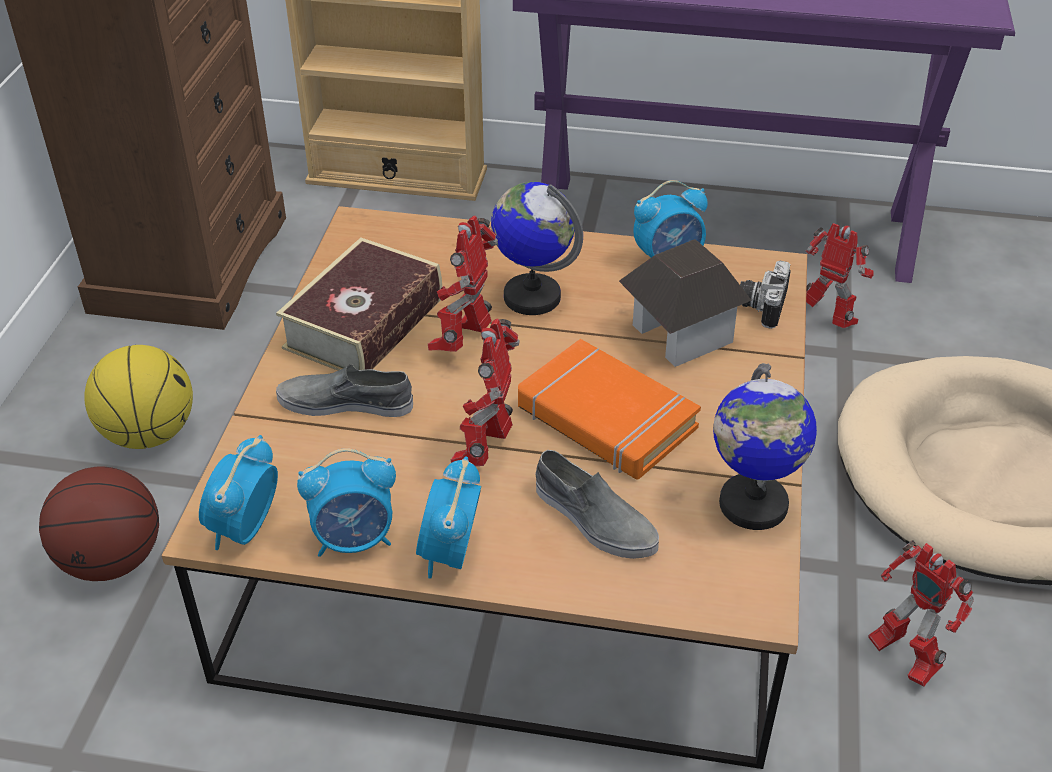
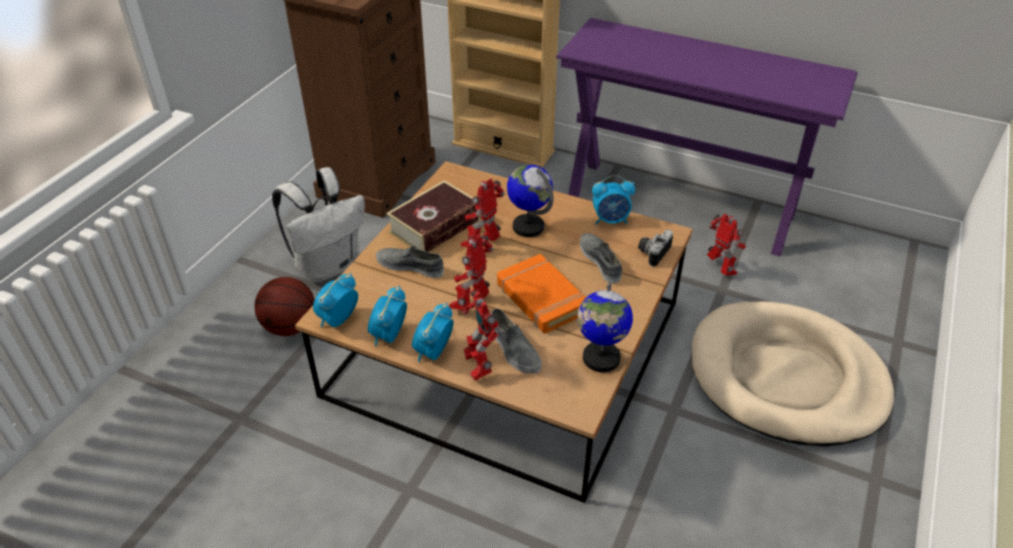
camera: 15 degrees right, 0 degrees up
basketball [85,345,193,449] -> white backpack [272,167,365,282]
alarm clock [297,448,396,557] -> alarm clock turned 105 degrees clockwise [368,286,407,346]
toy house [619,239,752,367] -> grey shoe [580,233,622,284]
toy robot [868,540,974,686] -> toy robot moved to [462,290,501,381]

